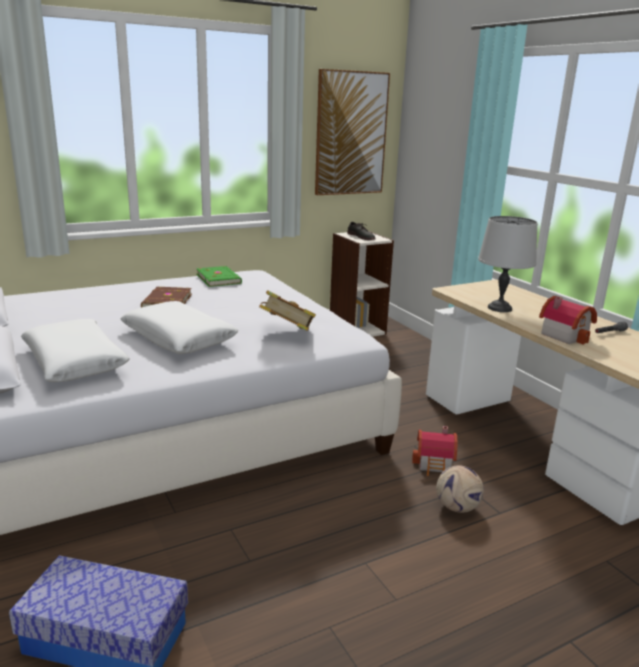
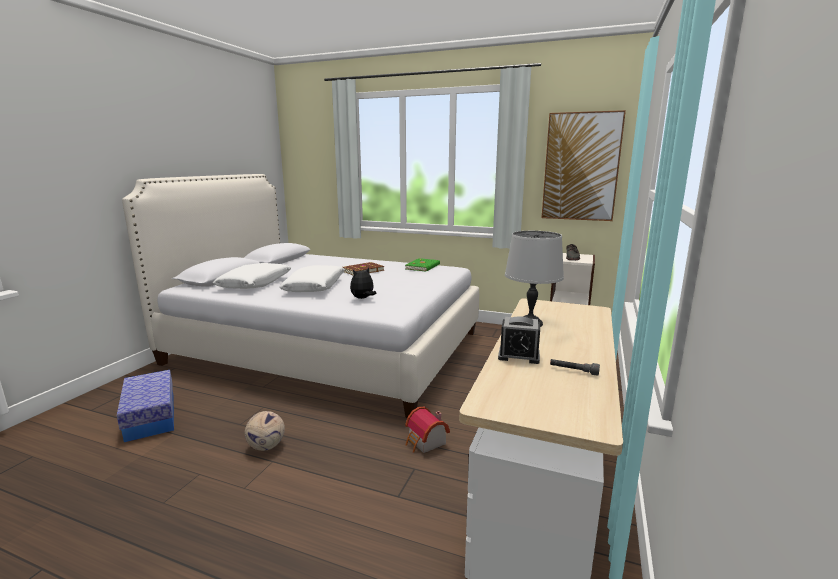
camera: 50 degrees right, 5 degrees down
book [259,290,316,331] -> plush toy [350,267,376,299]
football [436,465,484,513] -> football moved to [245,411,285,451]
toy house [539,296,597,345] -> alarm clock [498,316,540,364]

